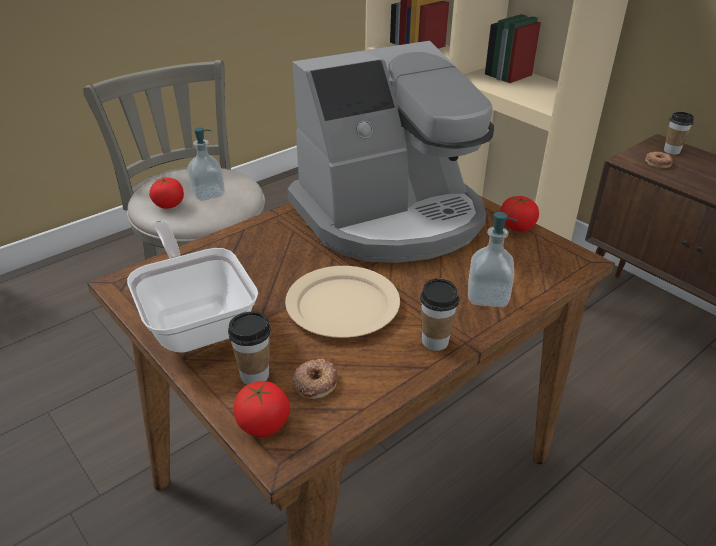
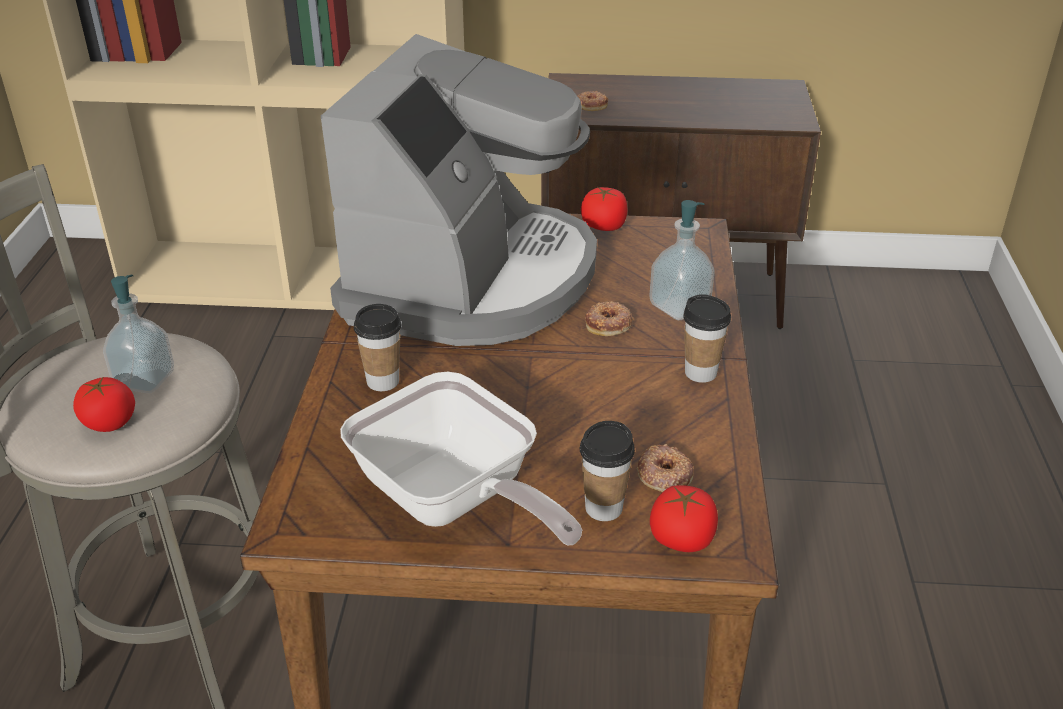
camera: 45 degrees left, 0 degrees up
frying pan [127,220,258,353] -> frying pan turned 150 degrees counterclockwise [340,371,582,545]
beige plate [285,266,400,338] -> none
cup [664,112,694,155] -> cup moved to [354,304,402,391]
none -> donut [585,301,633,336]

